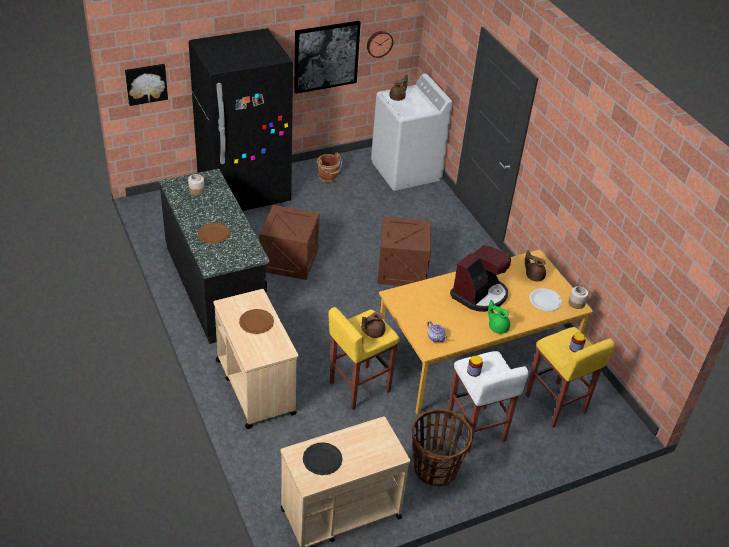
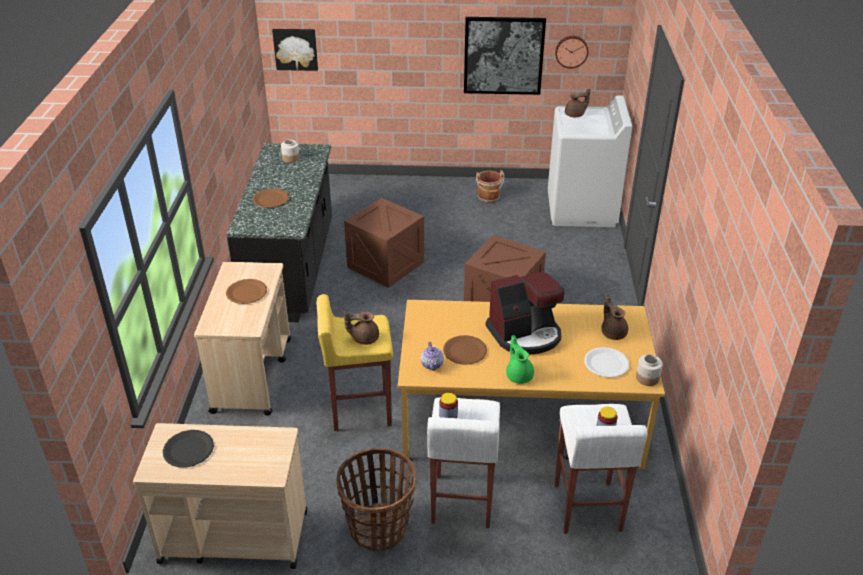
camera: 30 degrees right, 5 degrees down
black fridge [189,28,293,211] -> none
yellow stool [525,327,615,428] -> white stool [554,404,648,534]
none -> brown plate [443,335,487,365]

